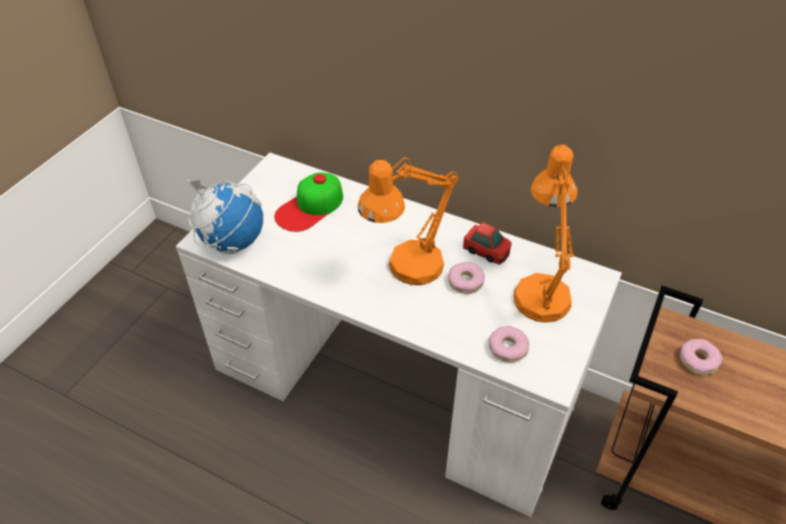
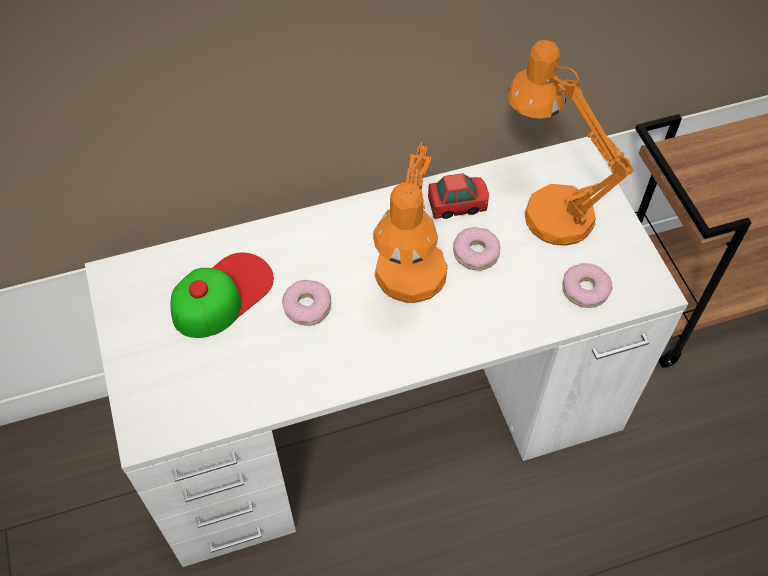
camera: 45 degrees left, 10 degrees up
globe [187,180,263,254] -> none
cap [274,172,343,232] -> cap turned 135 degrees counterclockwise [171,253,274,338]
donut [680,339,722,375] -> donut moved to [282,280,331,326]

